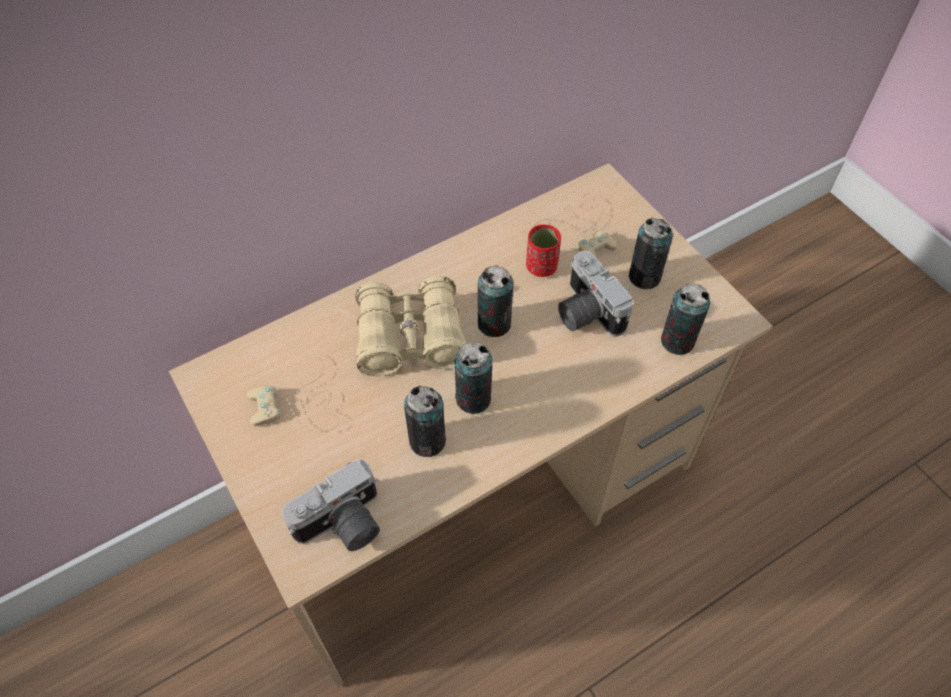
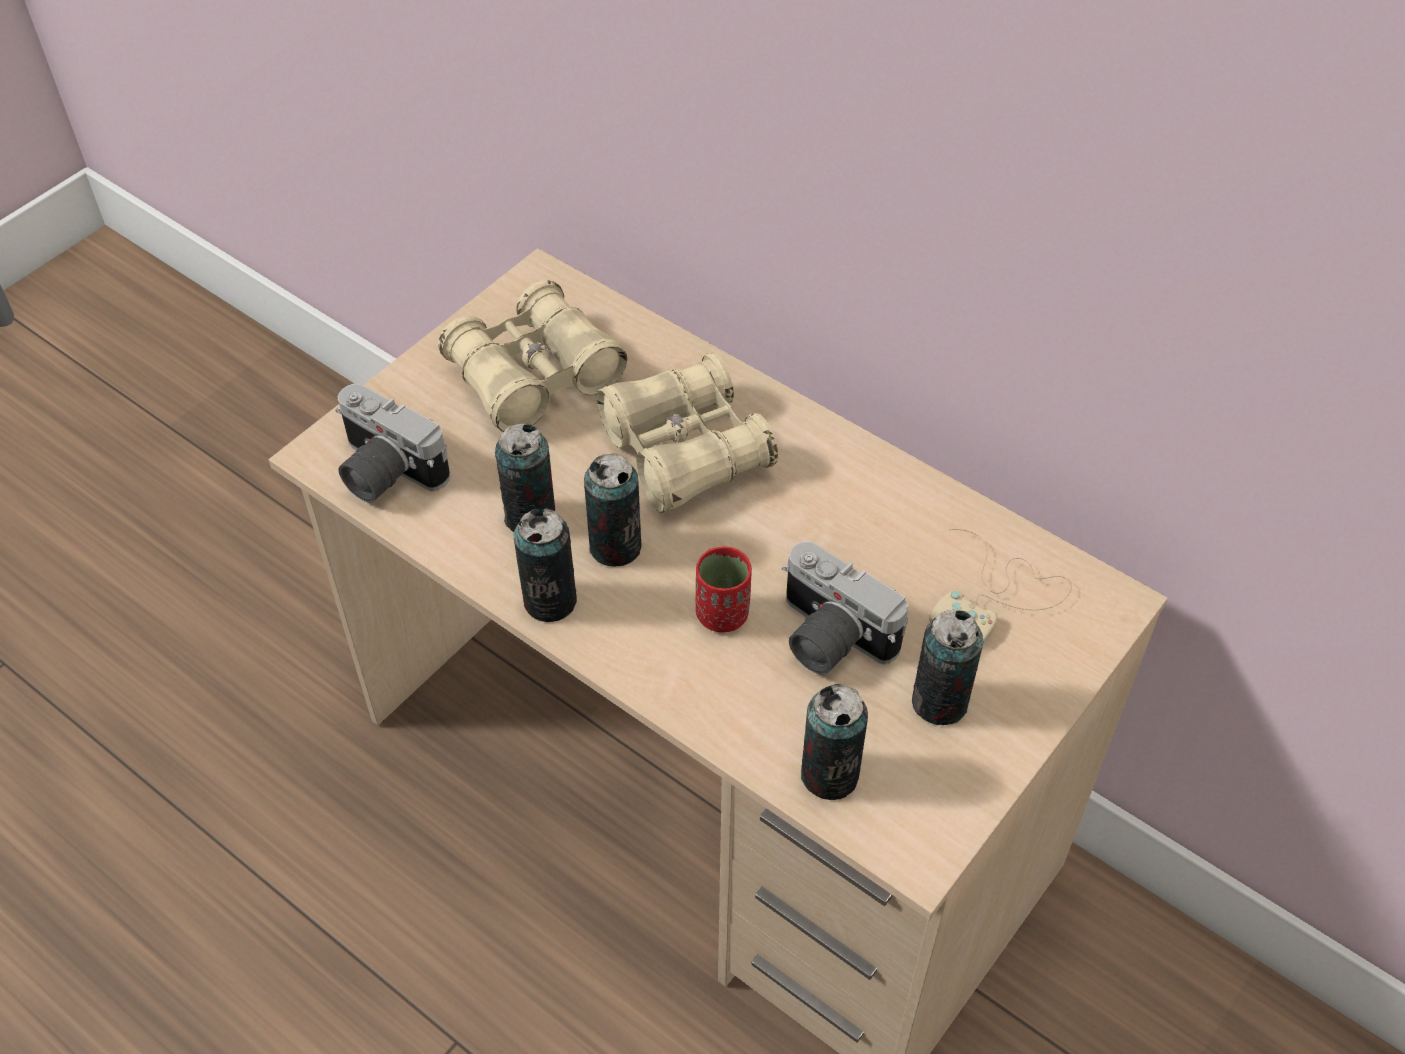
camera: 70 degrees right, 5 degrees down
beige game controller [247,354,339,432] -> beige binoculars [438,280,627,432]
can [477,265,513,337] -> can moved to [514,508,577,622]
red cup [526,224,561,277] -> red cup moved to [696,546,752,633]
camera [558,251,633,337] -> camera turned 90 degrees counterclockwise [781,541,908,675]

